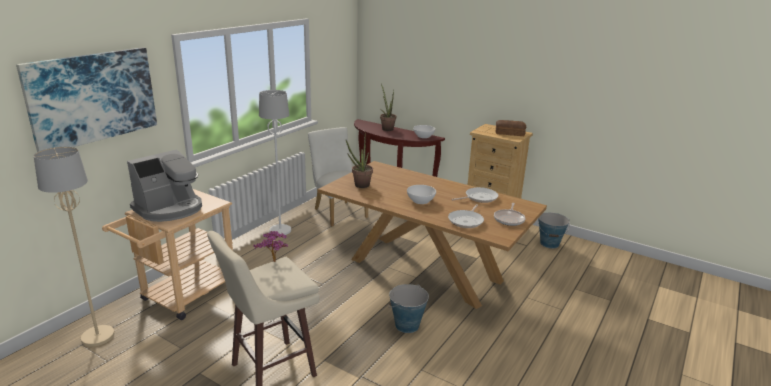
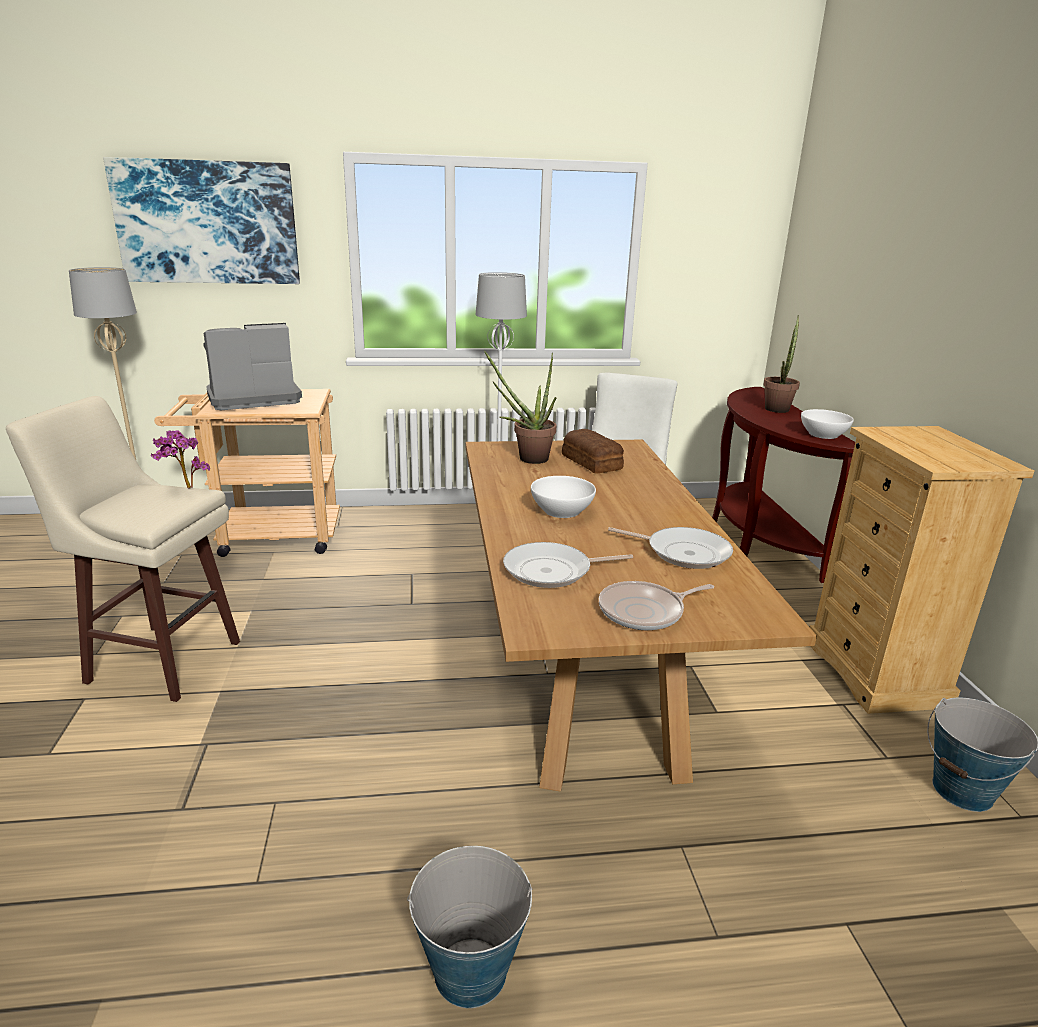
camera: 50 degrees right, 0 degrees up
coffee machine [127,150,202,222] -> coffee machine turned 150 degrees clockwise [203,323,302,410]
bucket [389,284,429,333] -> bucket moved to [407,846,532,1008]
bread [496,120,526,136] -> bread moved to [562,429,624,474]

